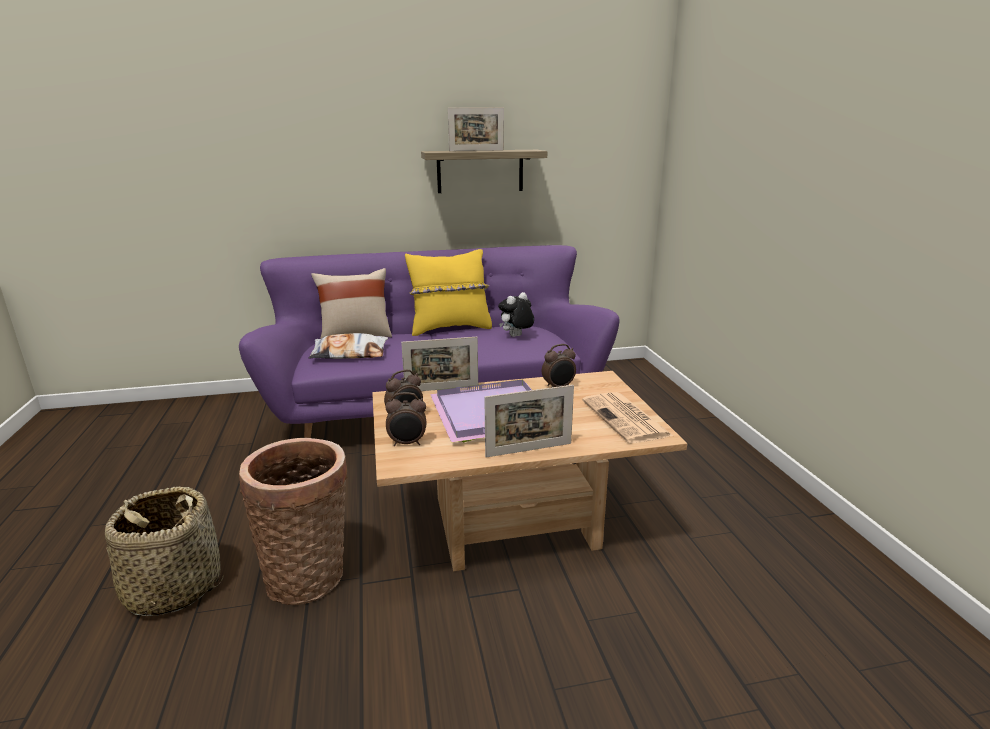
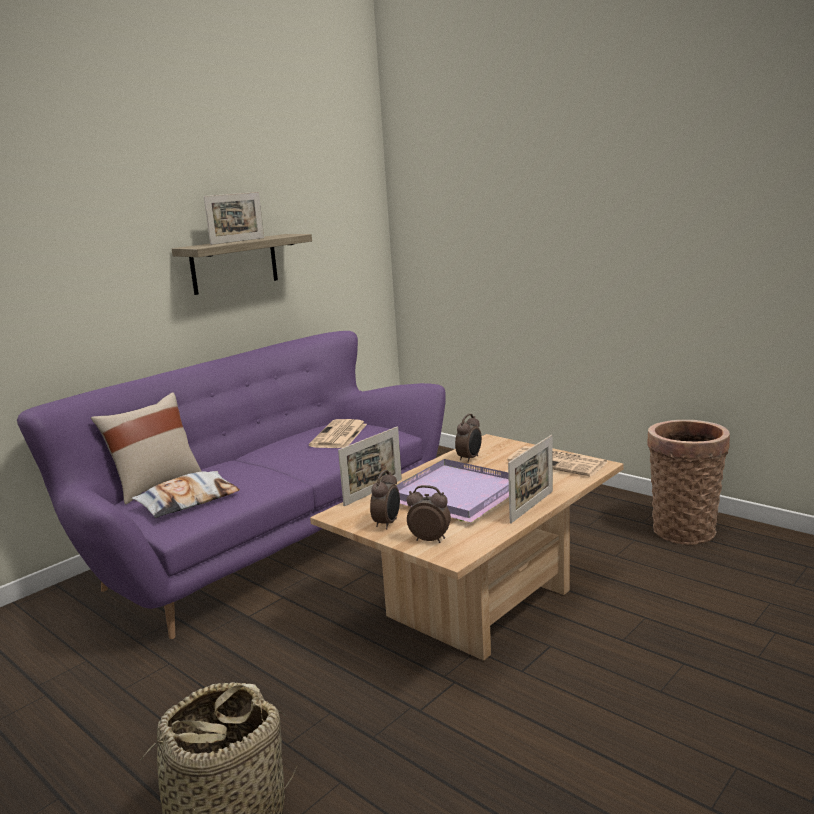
camera: 35 degrees left, 5 degrees down
basket [239,438,348,605] -> basket moved to [647,420,730,545]
alarm clock [385,392,426,446] -> alarm clock turned 120 degrees counterclockwise [406,485,451,543]
yellow pillow [405,249,492,336] -> none
plush toy [498,292,534,337] -> newspaper [309,419,367,448]

